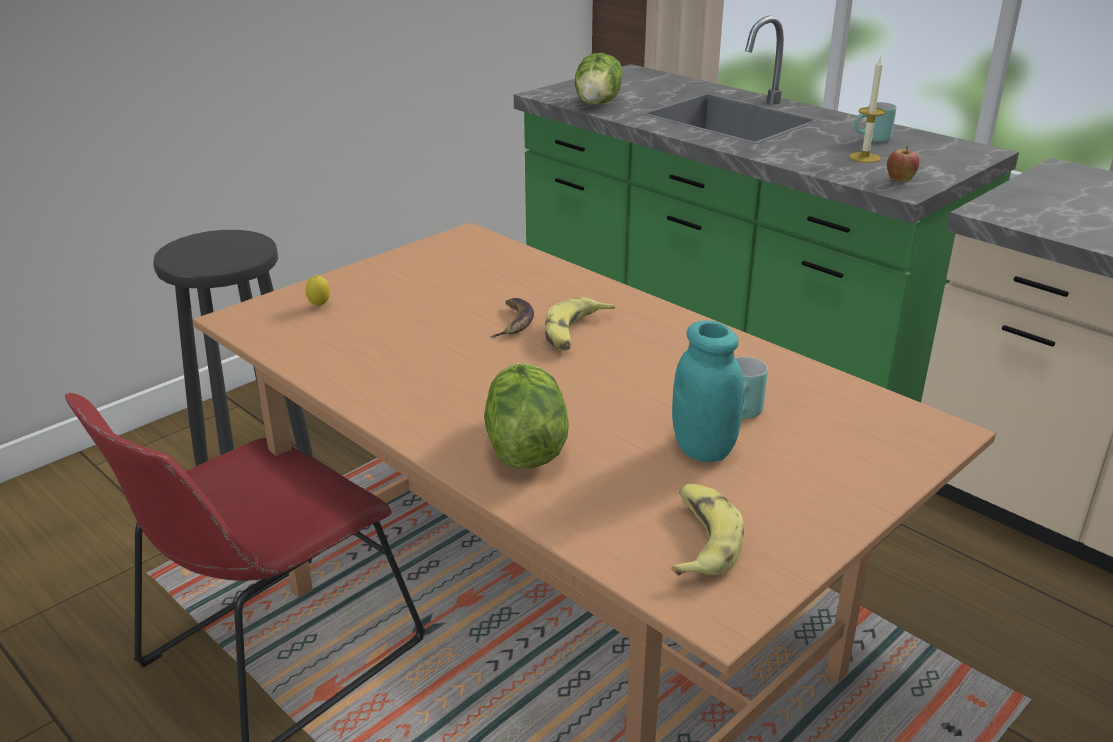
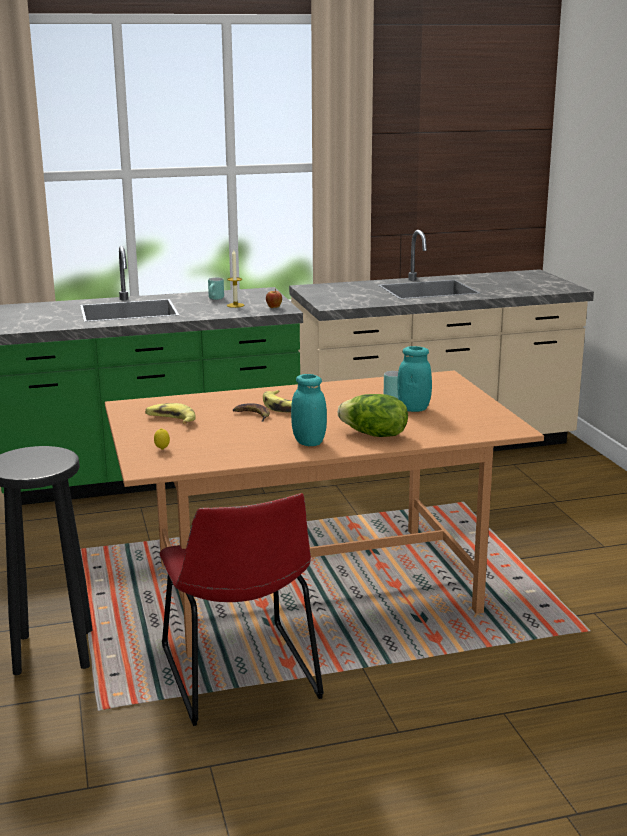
camera: 60 degrees left, 10 degrees down
lettuce [575,53,622,105] -> none
banana [671,484,744,576] -> banana moved to [145,403,196,424]
none -> turquoise jar [291,374,327,446]

